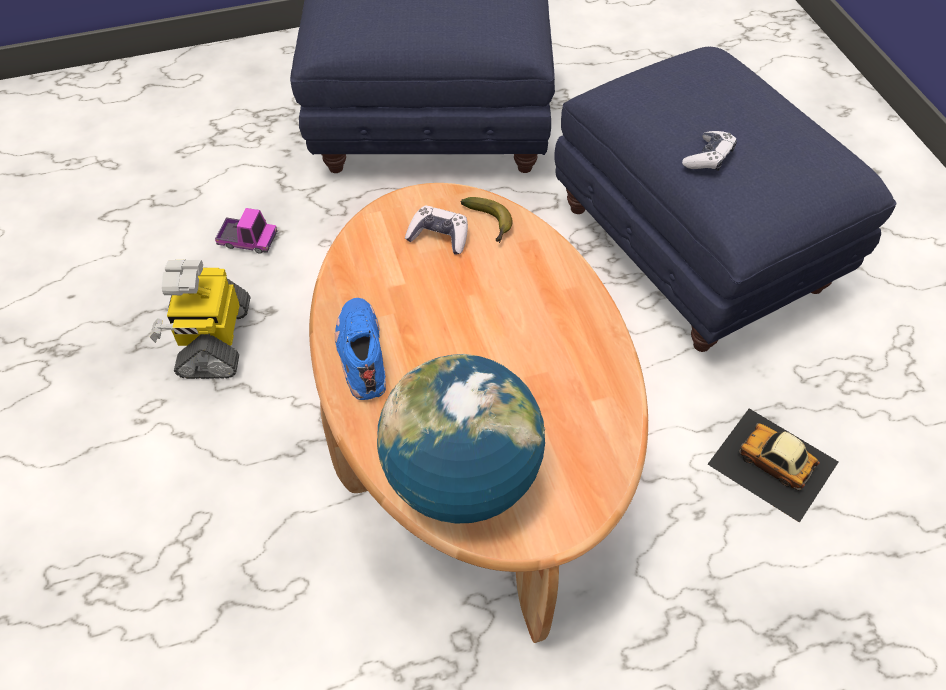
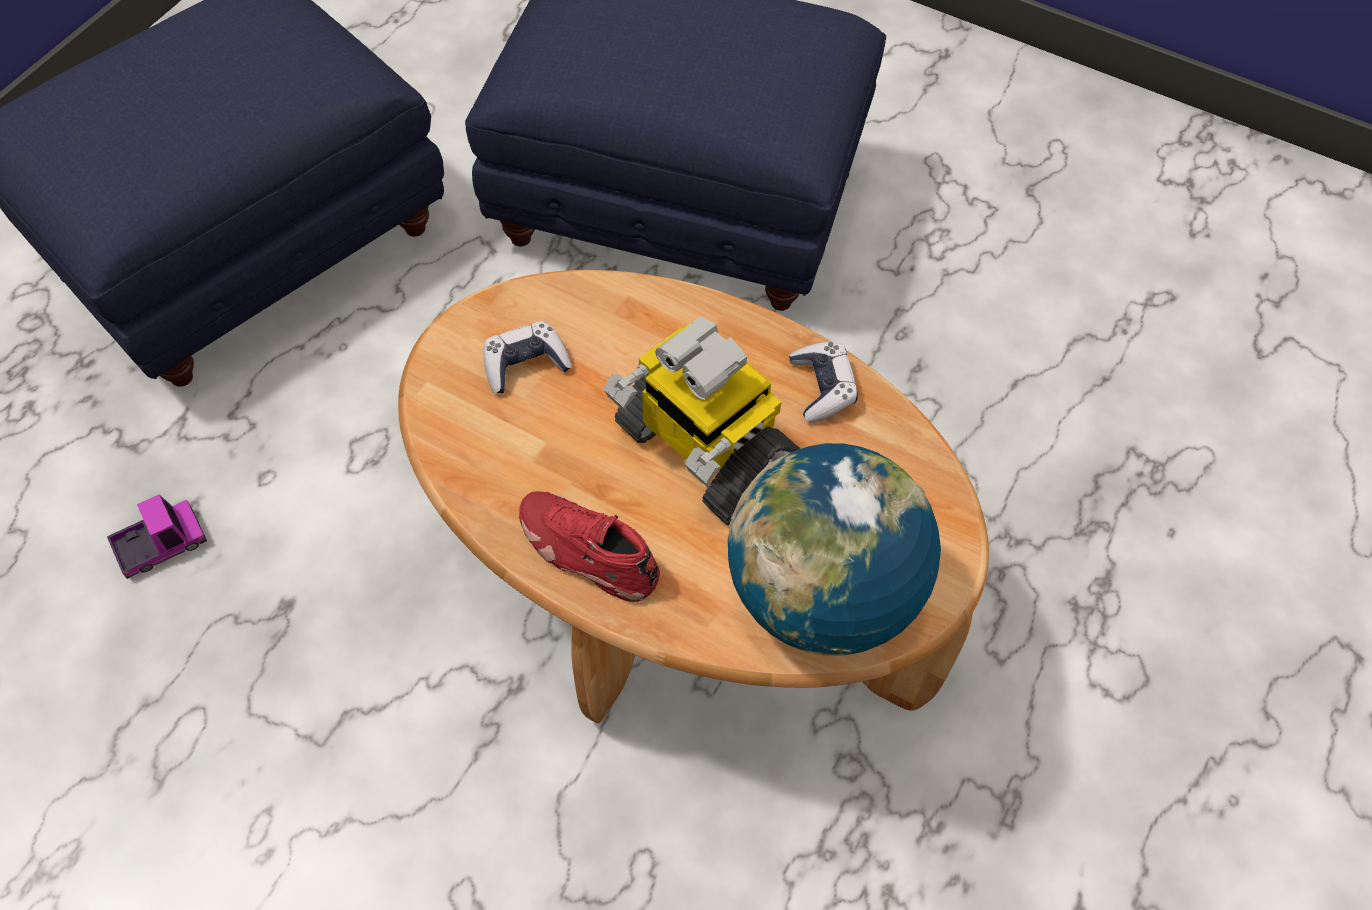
camera: 45 degrees left, 5 degrees up
toy robot [150,260,251,379] -> toy robot moved to [604,317,800,525]
blue shoe [335,298,386,400] -> red shoe [519,491,660,602]
banana [461,197,512,243] -> none
game controller [682,131,737,171] -> game controller moved to [789,342,858,423]
toy car [708,409,838,523] -> none

